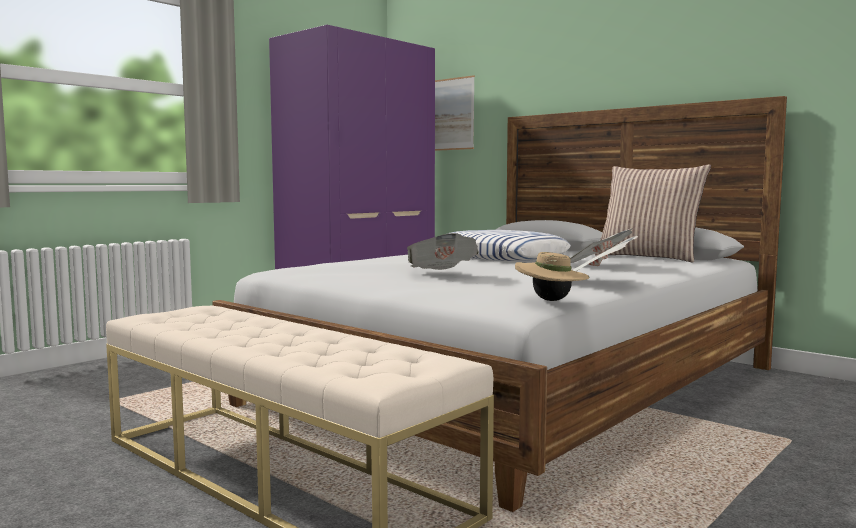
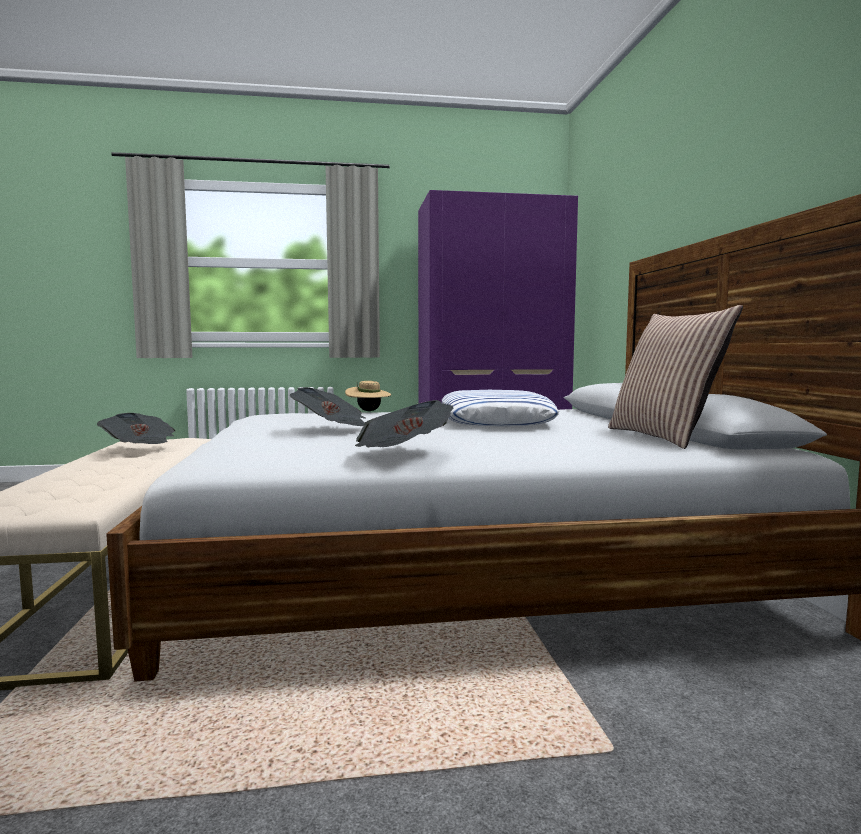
camera: 40 degrees right, 0 degrees up
picture [435,75,475,151] -> none
beige hat [515,252,589,301] -> beige hat moved to [345,381,391,411]
newspaper [570,228,633,263] -> newspaper moved to [97,413,175,444]

